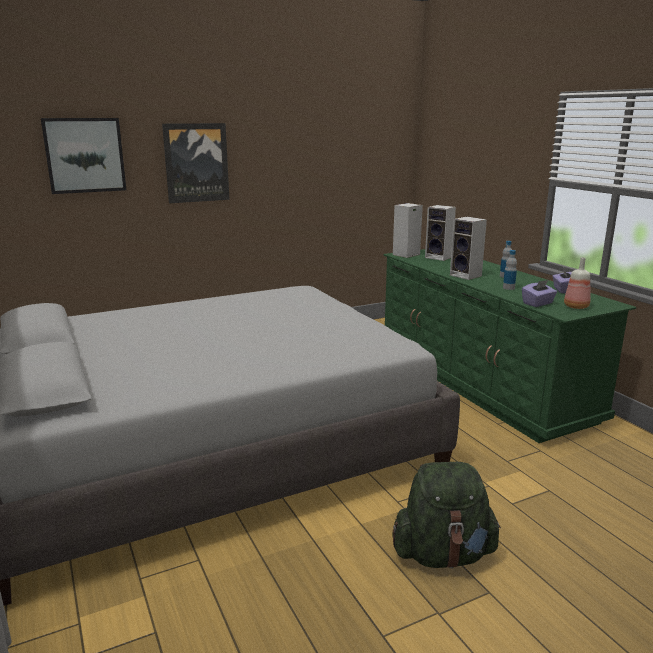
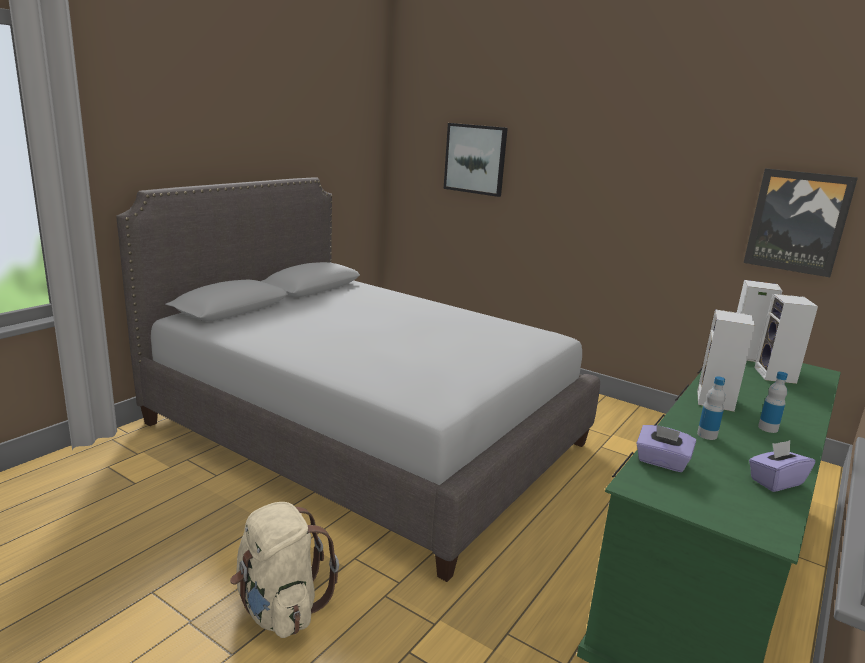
camera: 60 degrees right, 0 degrees up
picture [162,123,230,203] -> picture moved to [744,168,858,277]
green backpack [393,462,501,568] -> beige backpack [230,502,339,638]
bottle [564,257,591,309] -> none

